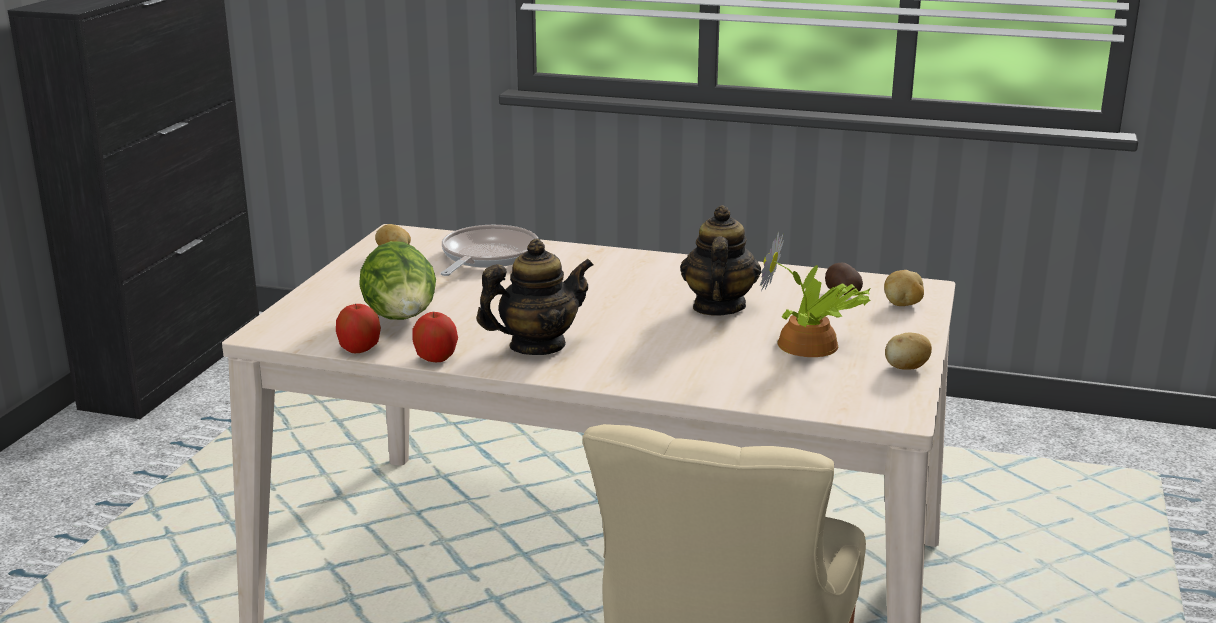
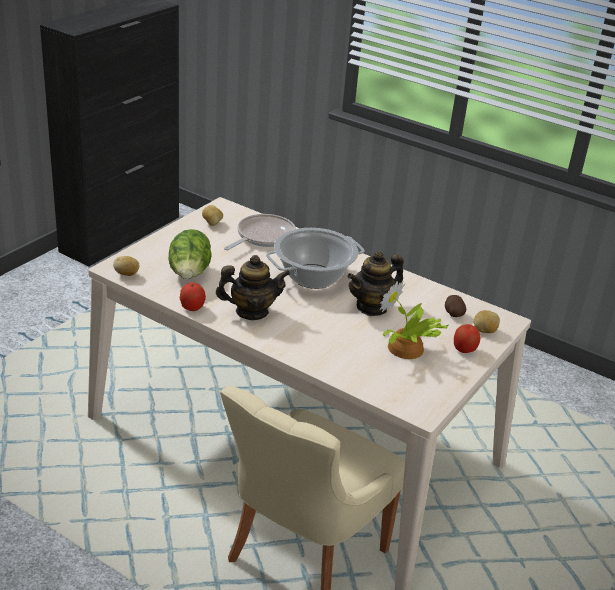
camera: 15 degrees right, 10 degrees up
apple [336,303,381,353] -> apple moved to [454,324,481,353]
teapot [680,205,761,316] -> teapot turned 150 degrees counterclockwise [347,251,404,316]
potato [885,333,932,369] -> potato moved to [113,256,139,276]
none -> cooking pot [266,228,365,289]

